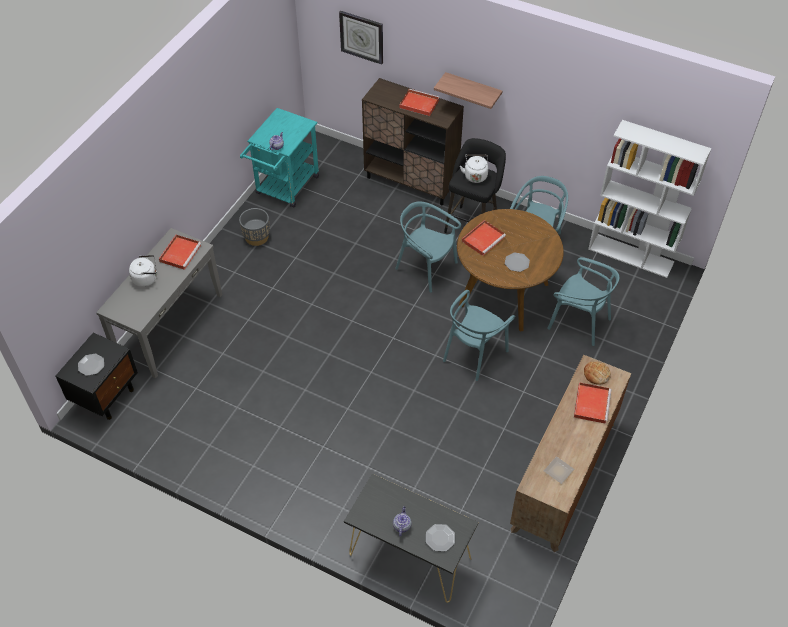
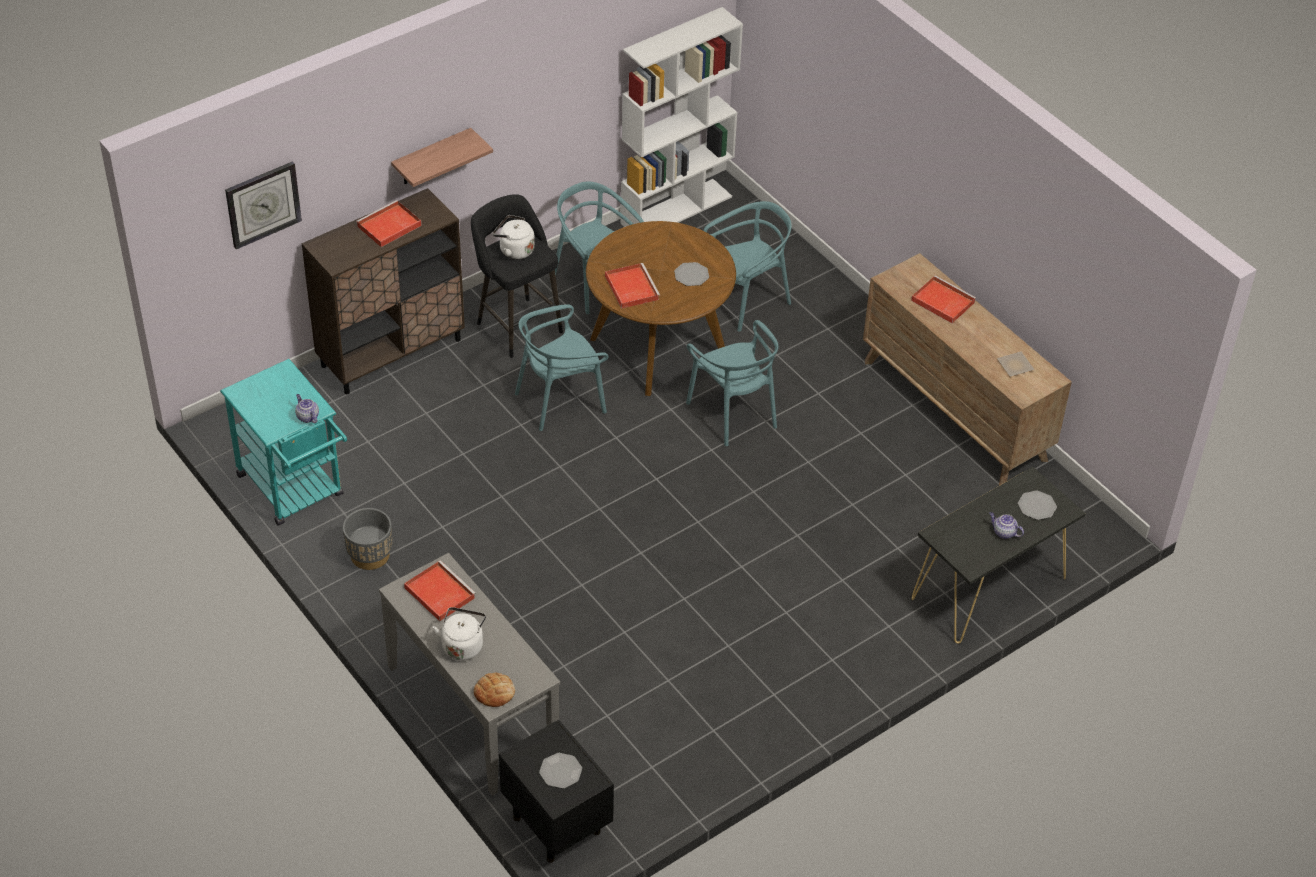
camera: 65 degrees left, 5 degrees down
bread [584,362,611,385] -> bread moved to [474,673,515,707]

